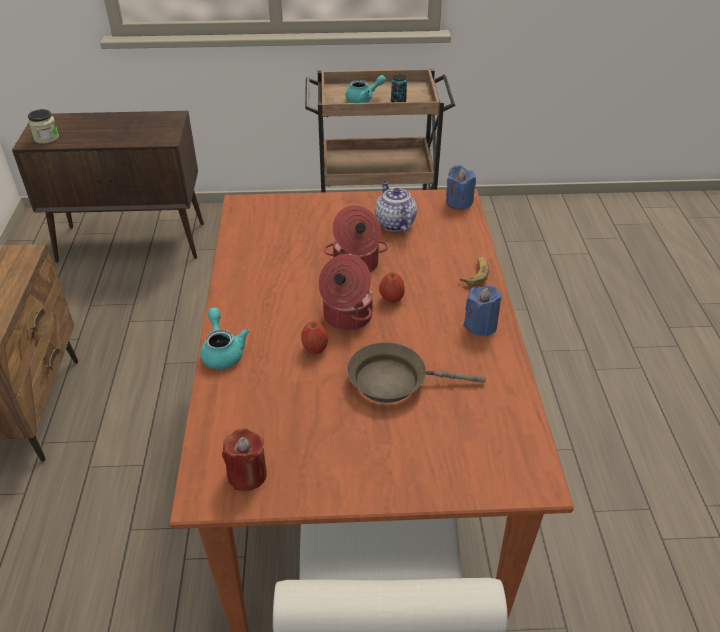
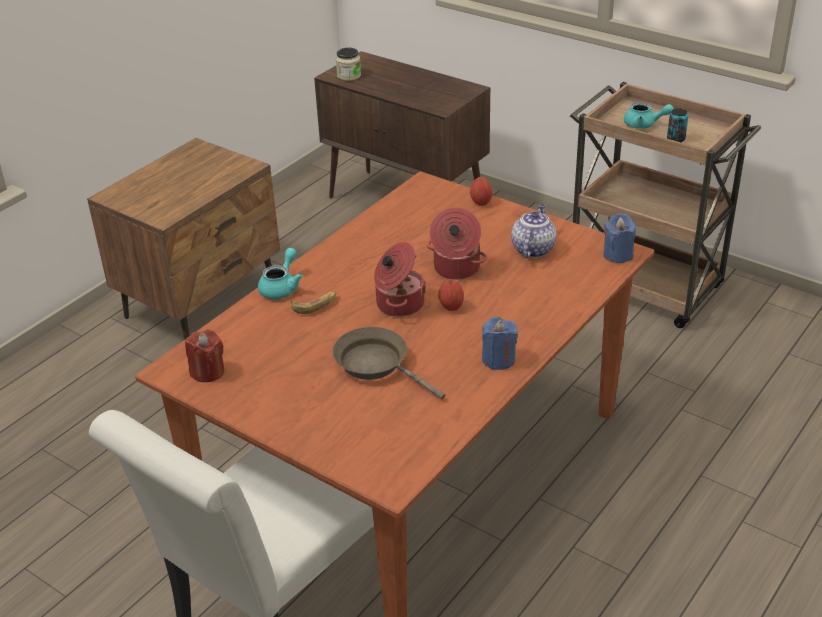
camera: 40 degrees right, 5 degrees down
apple [301,321,328,354] -> apple moved to [470,177,493,206]
banana [460,257,489,286] -> banana moved to [291,291,336,314]

